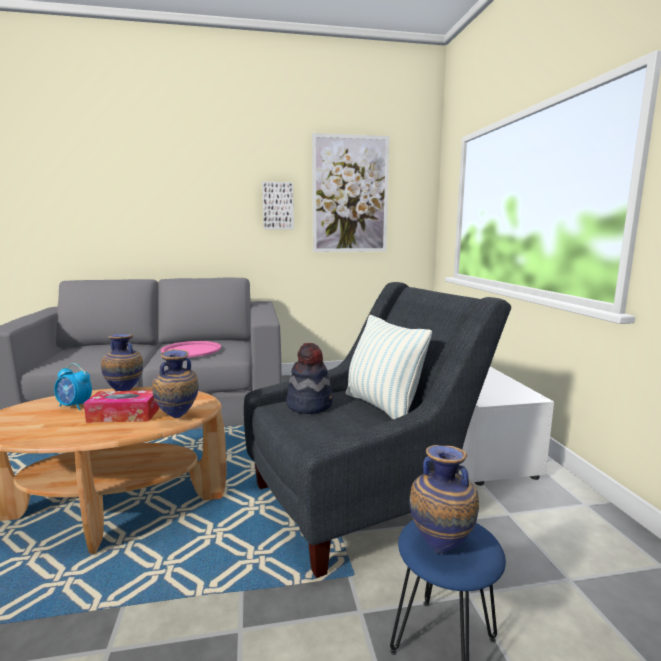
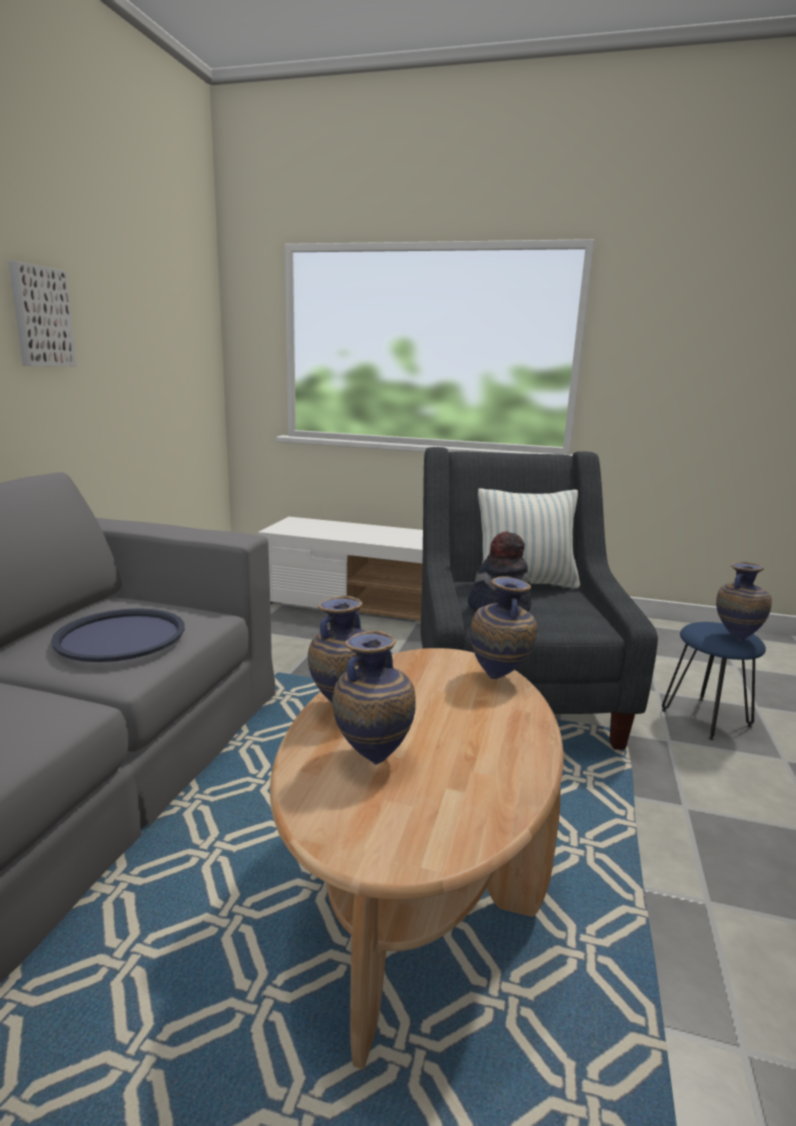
camera: 65 degrees left, 5 degrees up
alarm clock [54,363,92,410] -> vase [332,630,416,765]
tissue box [84,390,159,423] -> none
pink tray [161,341,221,357] -> blue tray [51,608,185,662]
picture [312,133,389,252] -> none

